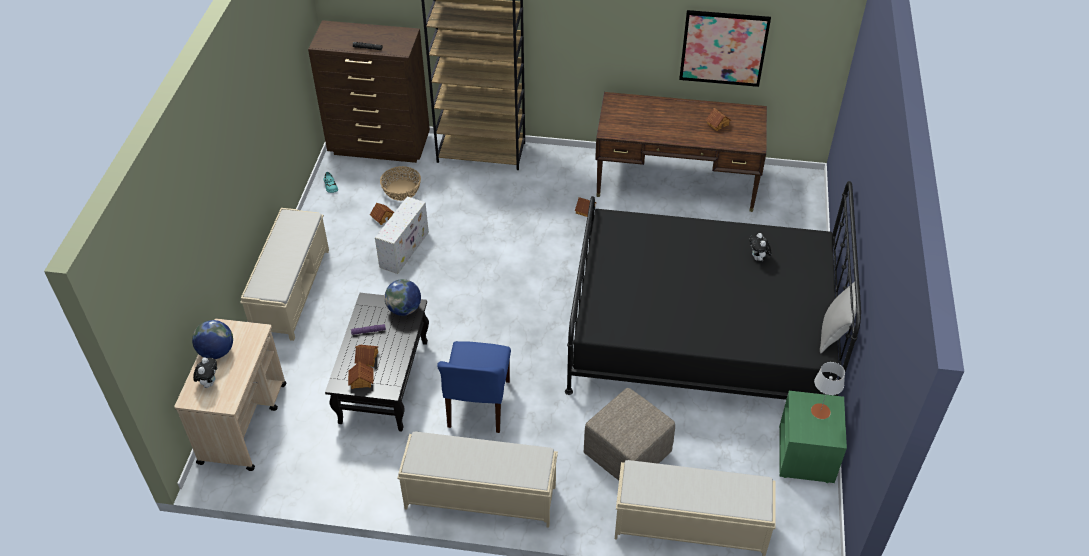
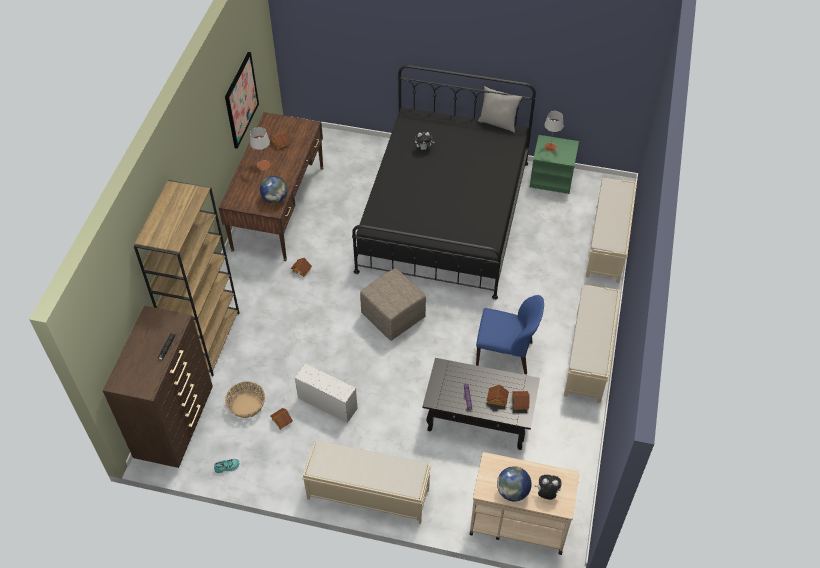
camera: 85 degrees left, 5 degrees up
globe [384,279,421,316] -> globe moved to [260,176,288,204]
beige ottoman [584,388,675,480] -> beige ottoman moved to [360,268,426,341]
none -> grey table lamp [250,127,270,170]

